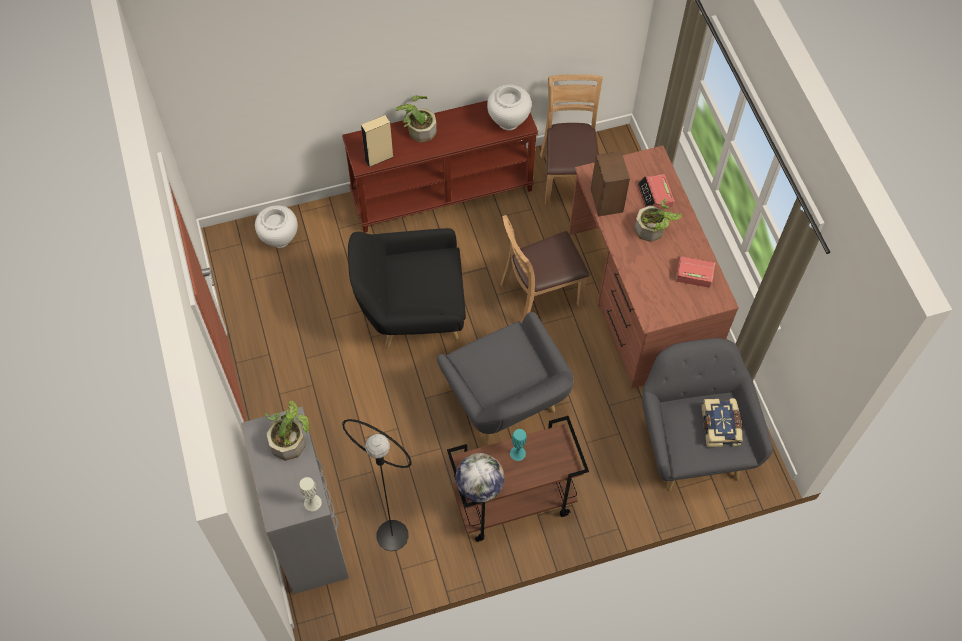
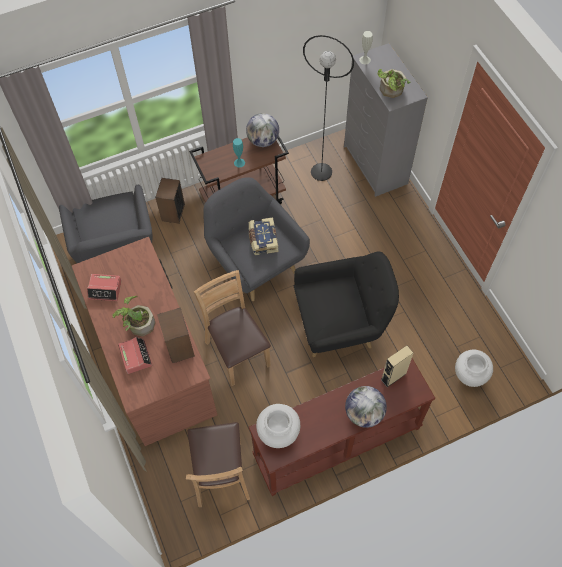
camera: 175 degrees right, 0 degrees up
potted plant [396,95,437,142] -> globe [345,386,387,428]
brown chair [501,215,589,323] -> brown chair turned 90 degrees counterclockwise [194,270,271,386]
book [701,398,743,447] -> book moved to [249,217,279,255]
none -> speaker [155,178,185,224]

